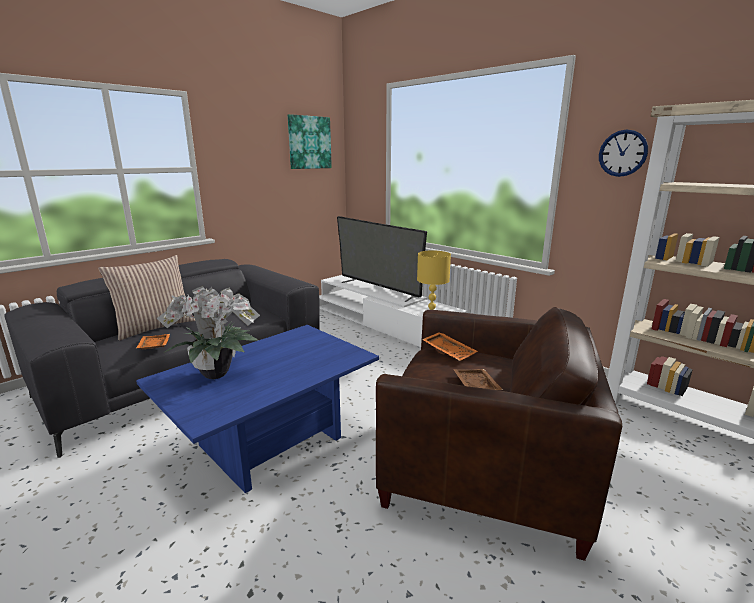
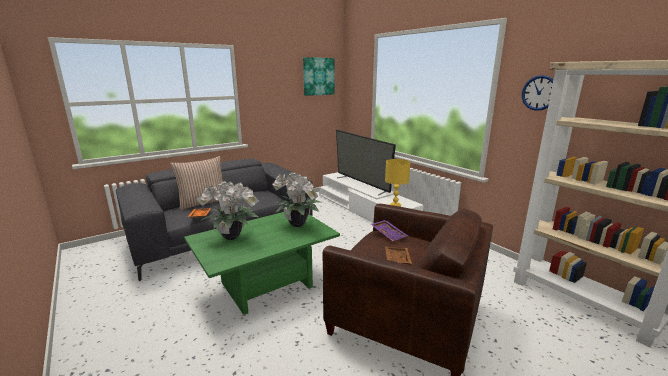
camera: 10 degrees right, 0 degrees up
blue coffee table [136,325,379,493] -> green coffee table [184,212,340,315]
orange tray [422,332,478,361] -> purple tray [371,220,408,241]
none -> potted plant [272,171,321,227]

